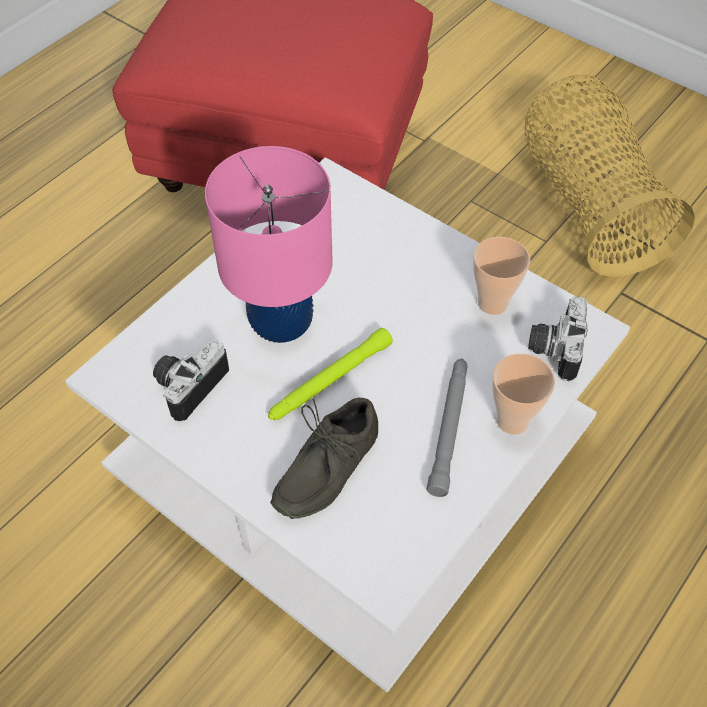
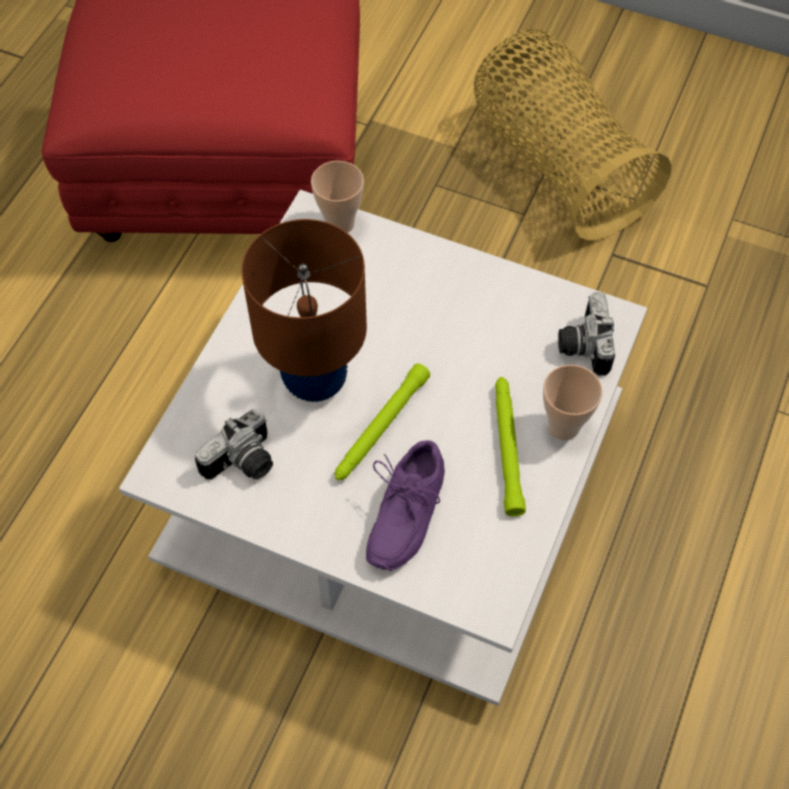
camera: 15 degrees left, 5 degrees up
camera [153,340,229,422] -> camera turned 150 degrees counterclockwise [195,408,273,480]
pink table lamp [205,146,333,343] -> brown table lamp [242,219,367,402]
grey shoe [270,398,378,519] -> purple shoe [366,440,445,571]
grey flashlight [427,358,468,497] -> green flashlight [495,377,526,517]
cup [473,237,530,315] -> cup moved to [311,161,364,233]

